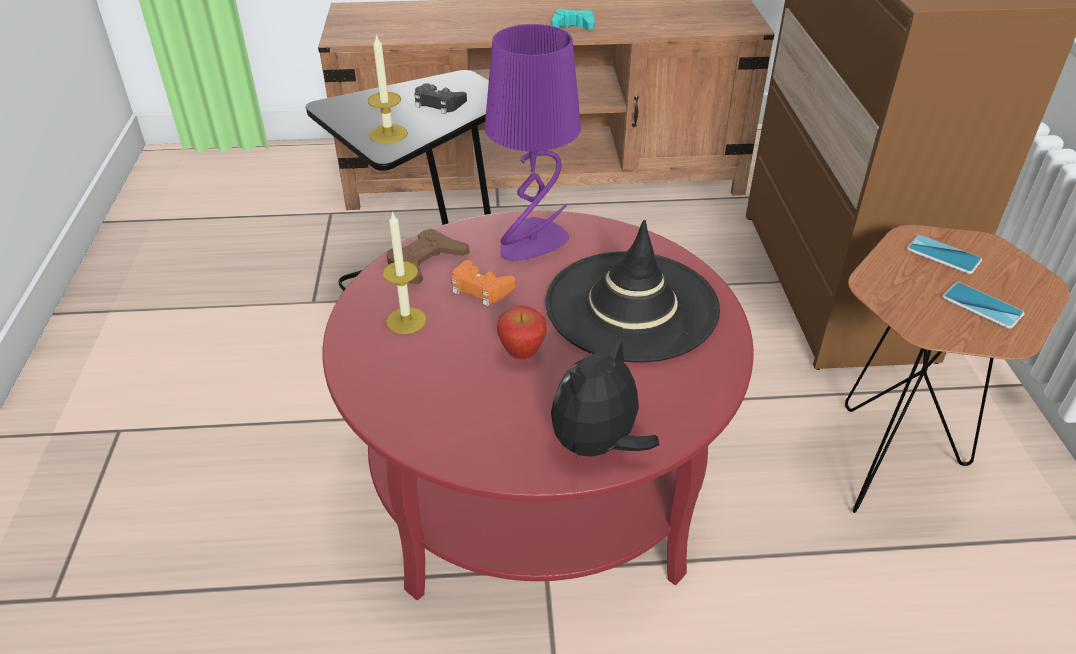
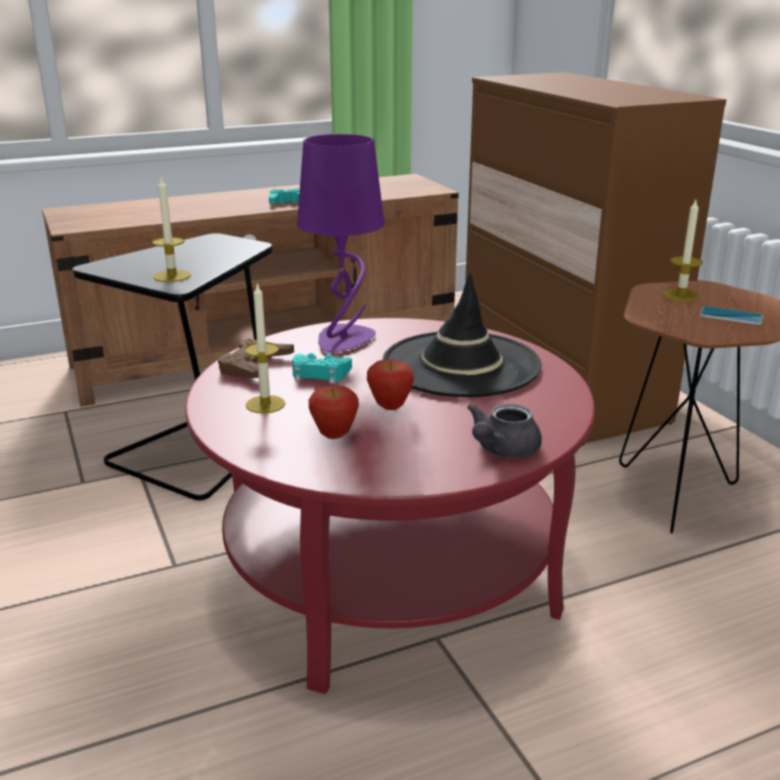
camera: 20 degrees left, 15 degrees down
black game controller [415,83,467,114] -> none
orange game controller [452,260,516,306] -> turquoise game controller [292,353,352,384]
plush toy [551,337,660,462] -> grey teapot [467,403,542,458]
phone [907,235,982,274] -> candle [663,200,703,302]
none -> apple [309,386,359,439]

